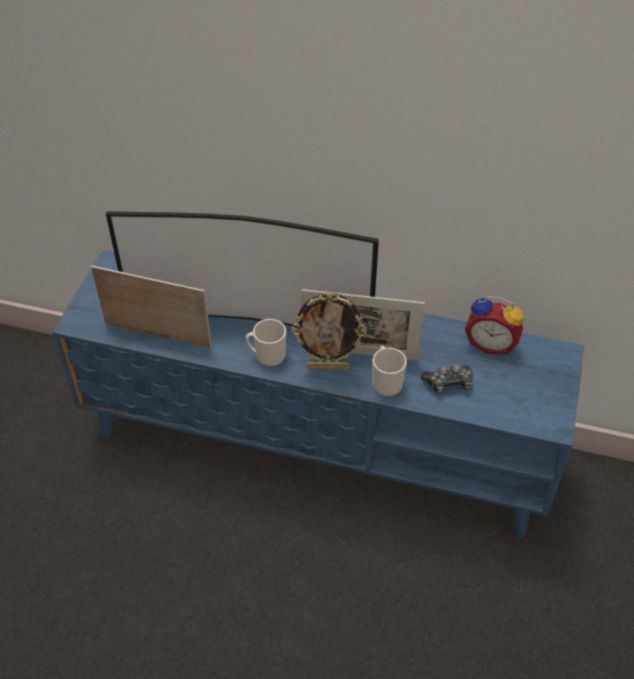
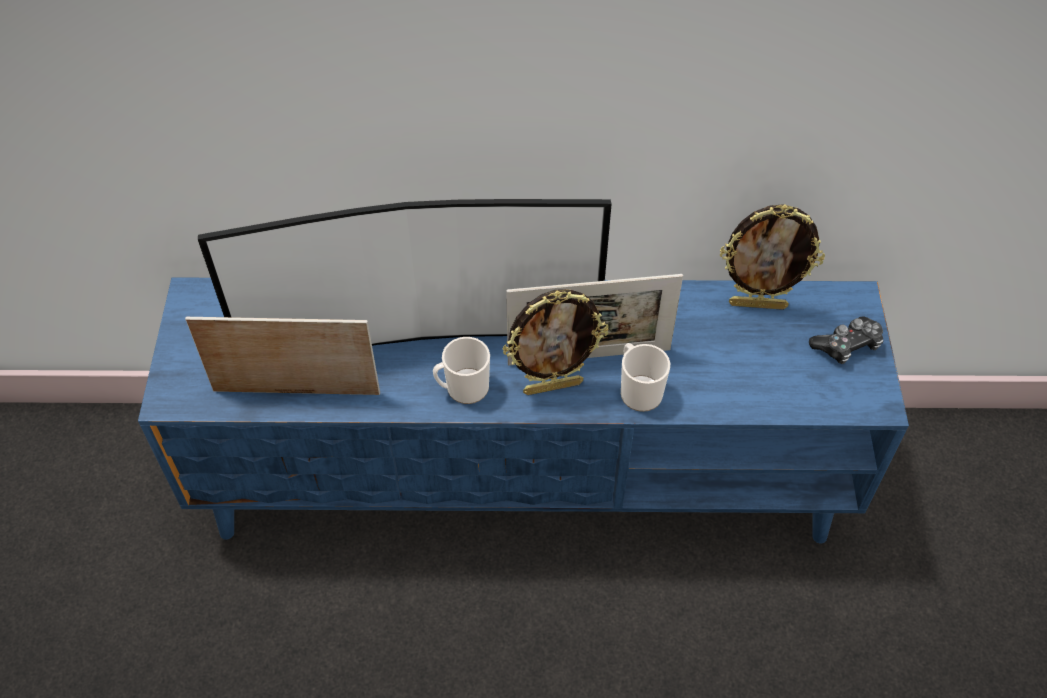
camera: 15 degrees left, 5 degrees up
game controller [421,364,473,394] -> game controller moved to [809,316,883,364]
alarm clock [465,296,523,354] -> picture frame [720,204,825,310]

